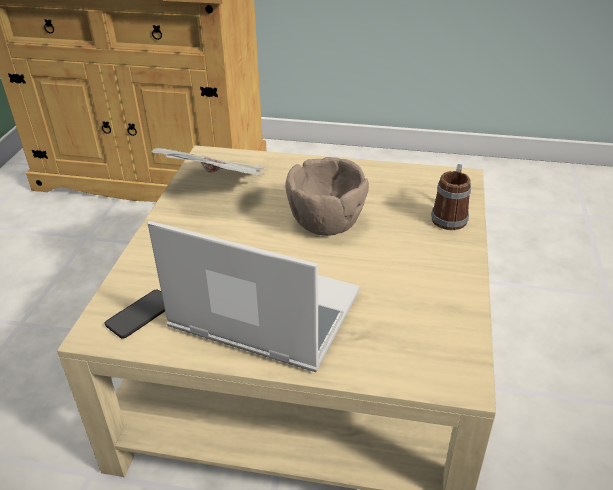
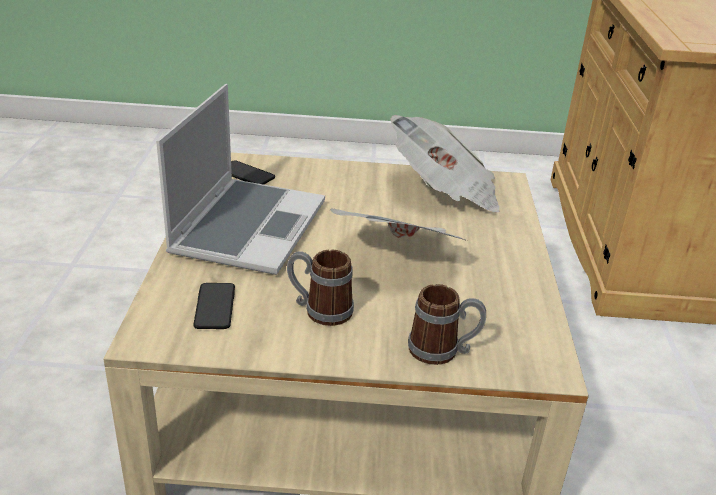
camera: 80 degrees right, 5 degrees down
brown bowl [285,157,369,236] -> newspaper [330,209,467,241]
none -> phone [193,283,235,329]
none -> mug [287,250,354,326]

